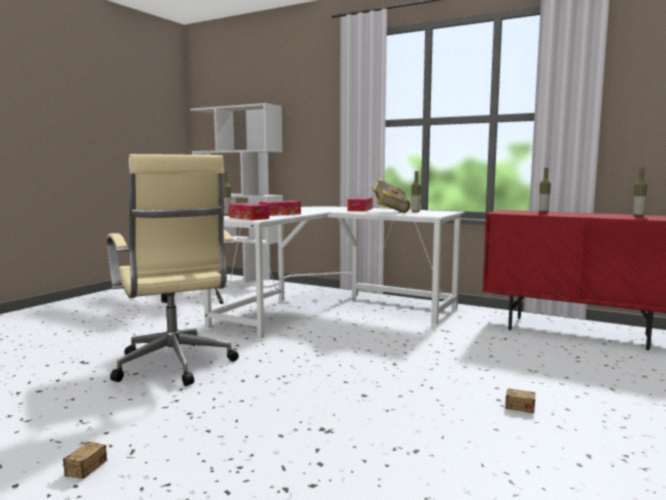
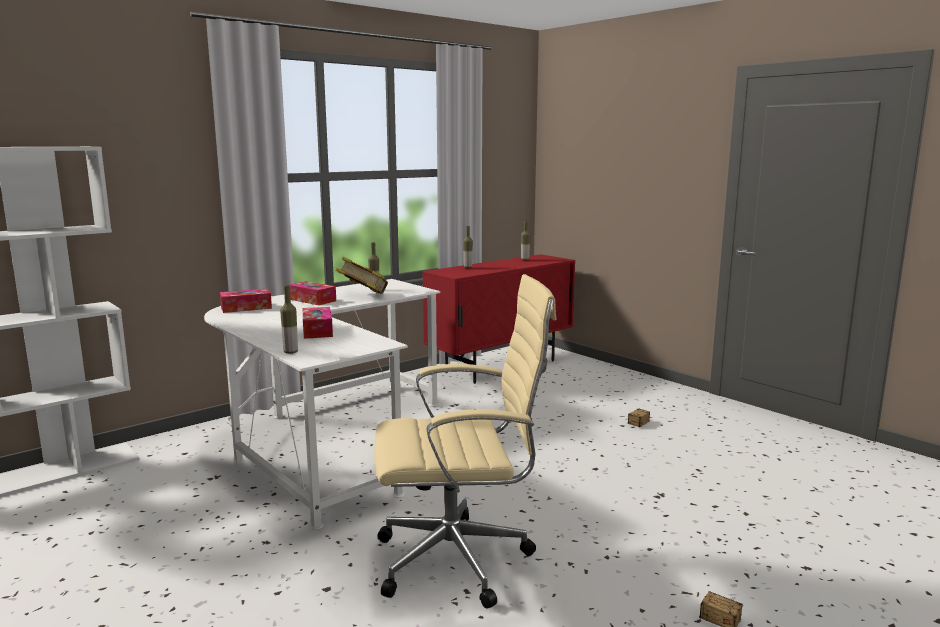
camera: 70 degrees left, 5 degrees up
tissue box [229,203,269,220] -> tissue box moved to [220,288,272,313]

